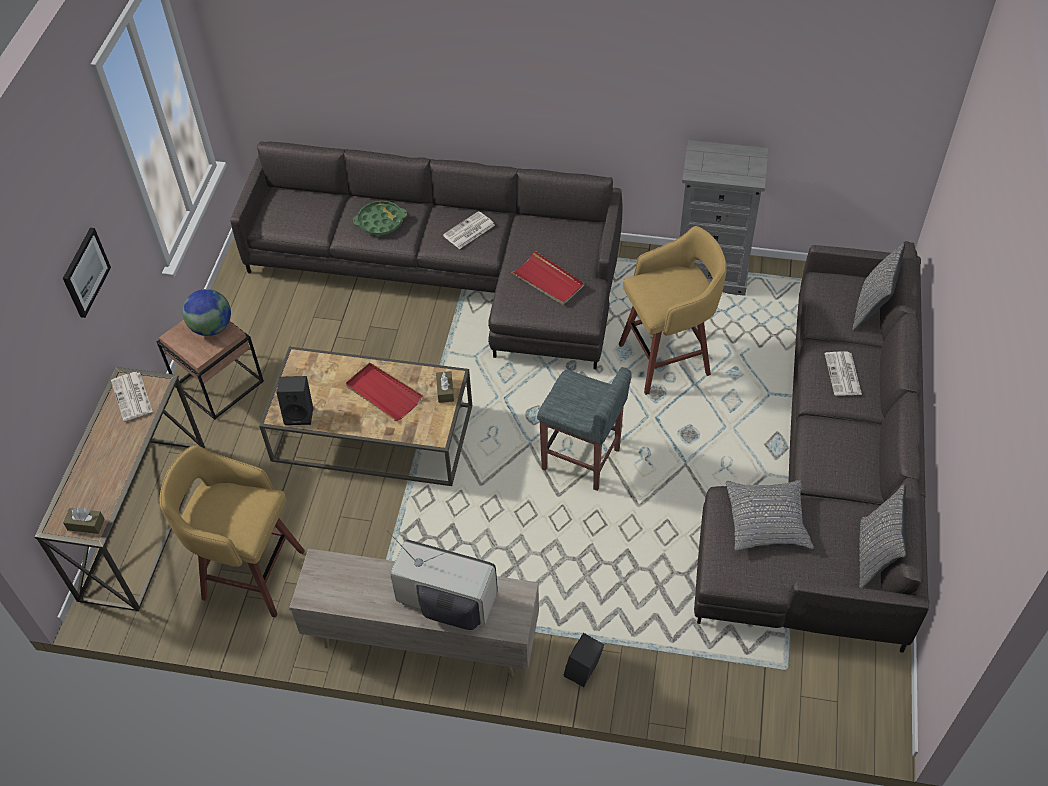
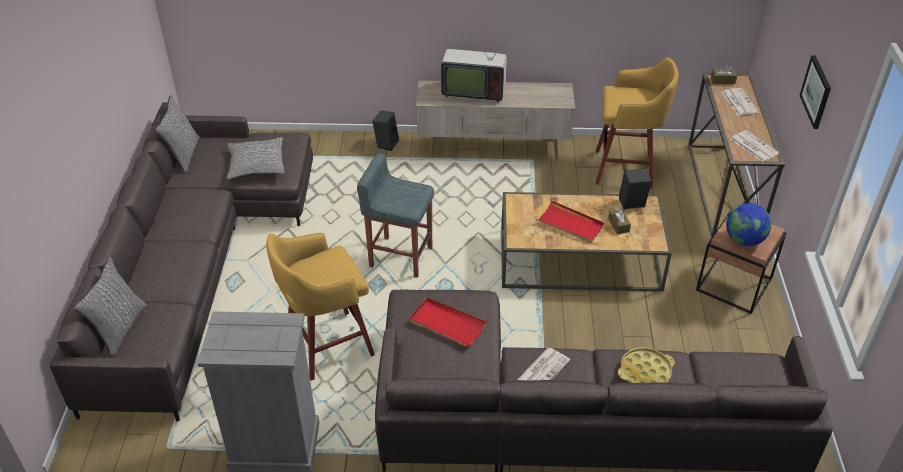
camera: 170 degrees right, 10 degrees down
green tray [353,201,407,235] -> yellow tray [618,348,675,383]
brown tissue box [436,371,454,403] -> brown tissue box moved to [608,208,631,234]
newspaper [825,352,862,396] -> newspaper moved to [722,88,759,115]

